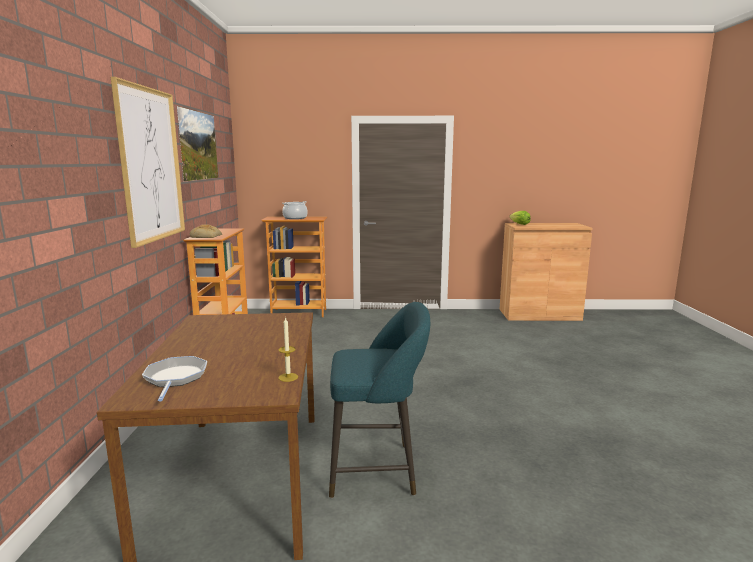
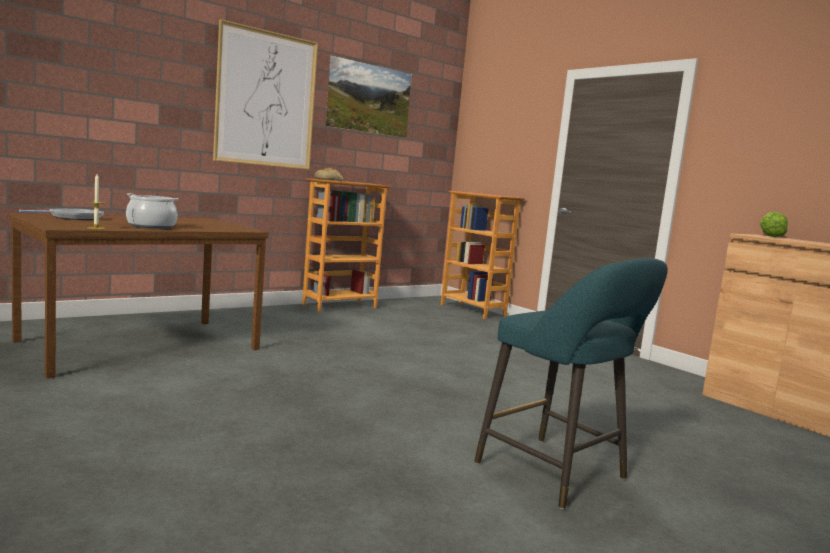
camera: 50 degrees right, 5 degrees down
cooking pot [282,201,308,219] -> cooking pot moved to [126,193,178,229]
turquoise stool [329,302,430,498] -> turquoise stool moved to [474,258,668,509]

